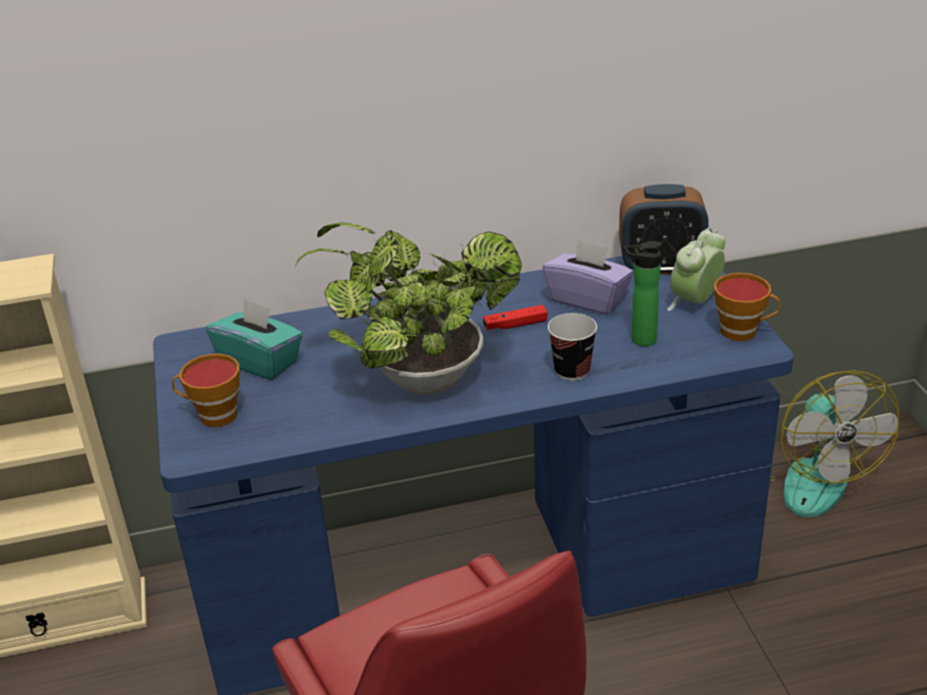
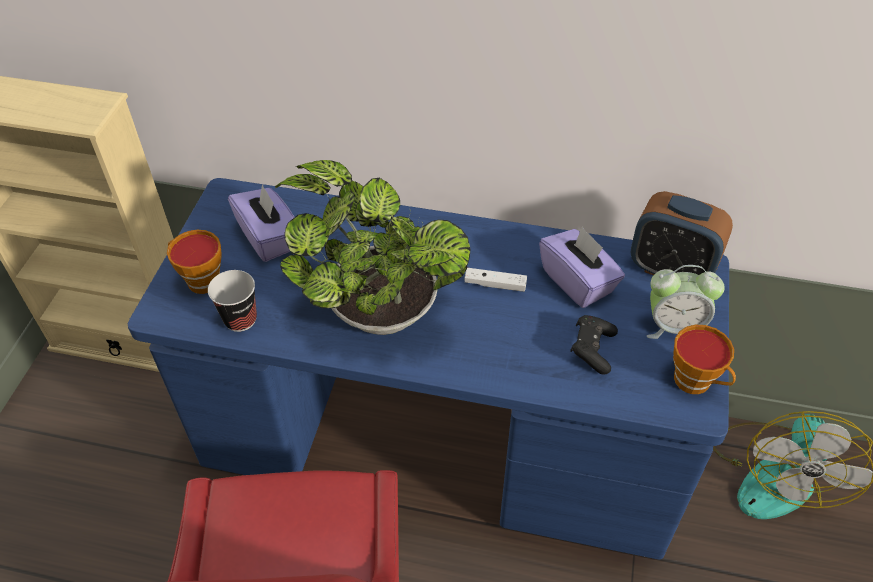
camera: 25 degrees right, 15 degrees up
turquoise tissue box [206,298,303,380] -> purple tissue box [228,183,294,262]
red game controller [483,305,548,330] -> white game controller [464,268,527,292]
cup [548,313,597,381] -> cup moved to [208,270,257,332]
bottle [623,241,662,346] -> black game controller [570,315,618,375]
alarm clock [667,228,725,311] -> alarm clock turned 150 degrees counterclockwise [647,265,725,339]

